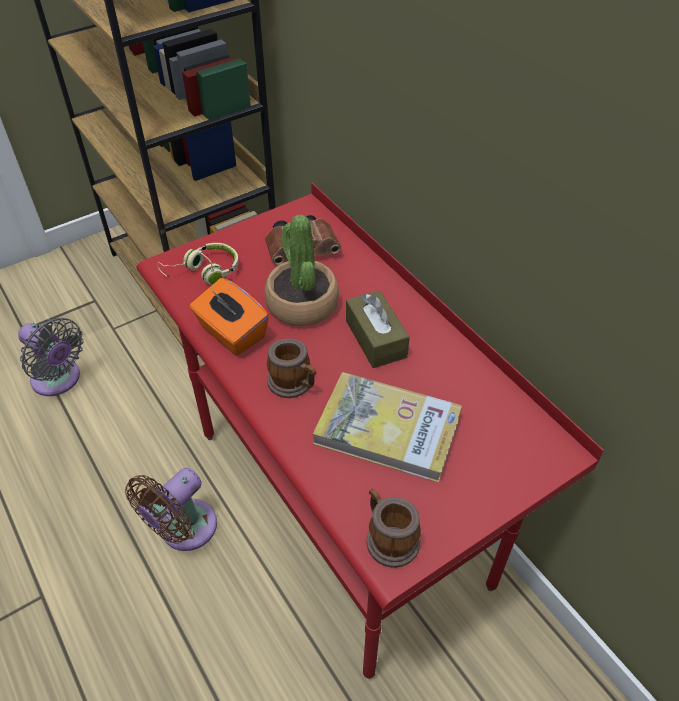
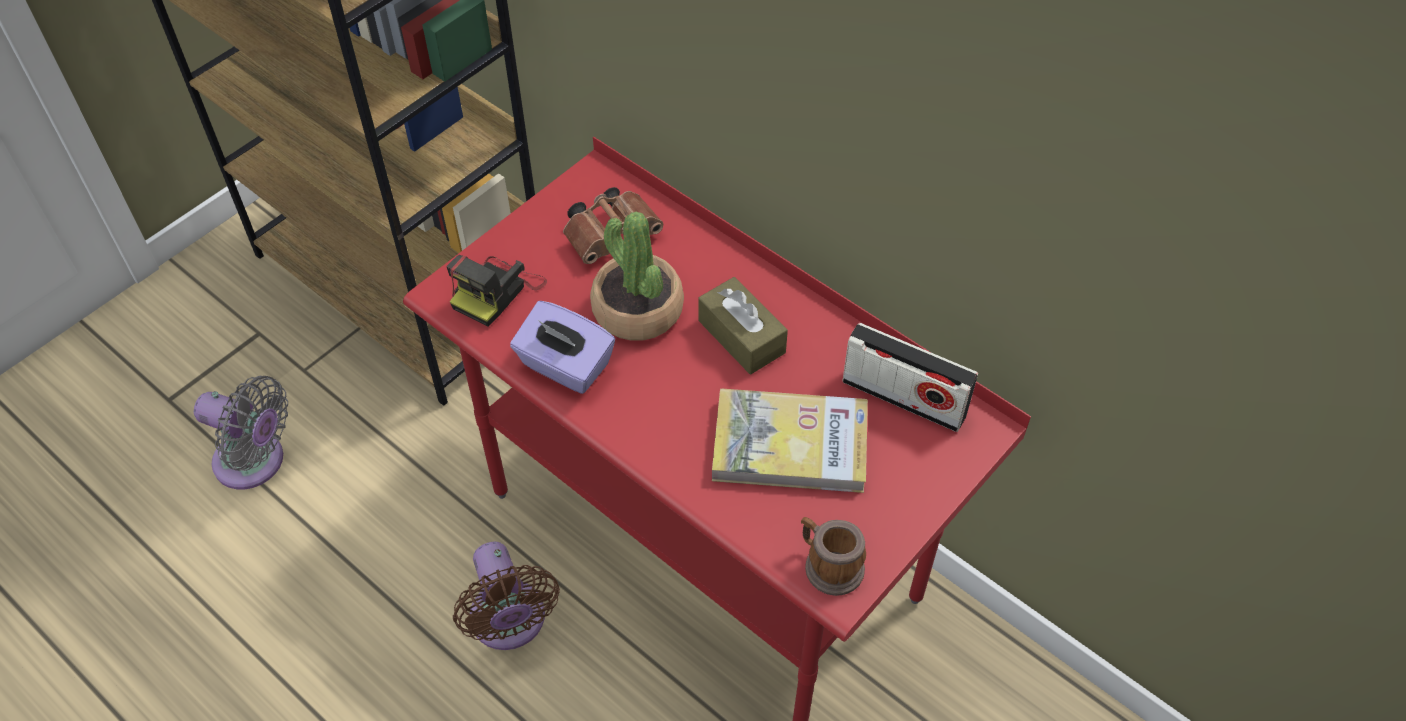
camera: 15 degrees left, 5 degrees up
brown fan [125,468,217,551] -> brown fan turned 45 degrees counterclockwise [453,542,560,650]
beige headphones [157,243,239,285] -> camera [446,255,547,327]
orange tissue box [190,278,269,355] -> purple tissue box [510,301,615,394]
mug [267,339,316,398] -> none
none -> radio [842,323,978,432]

